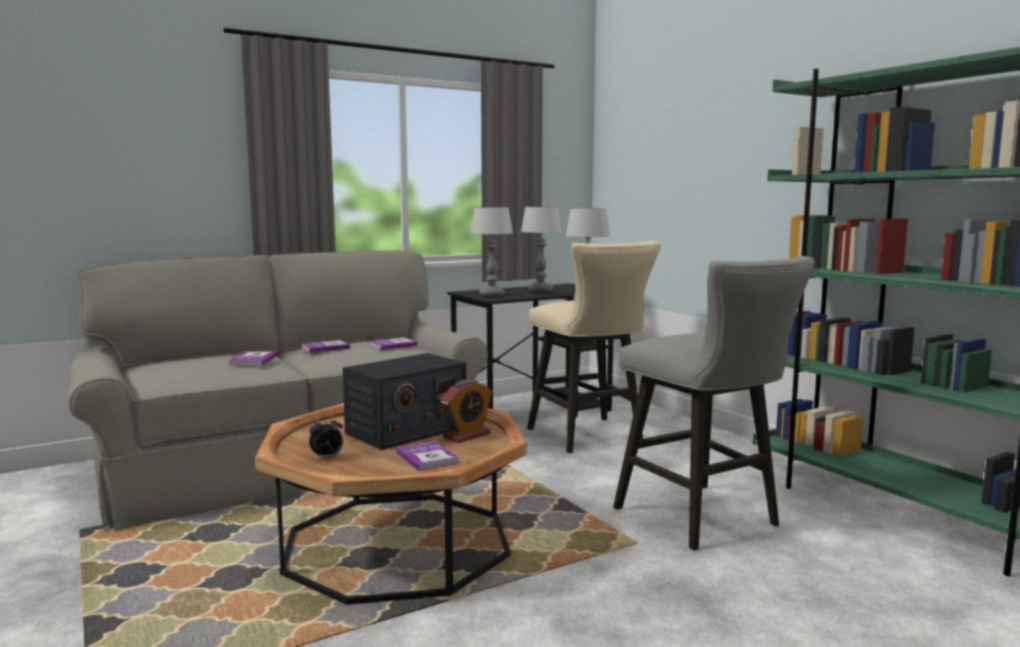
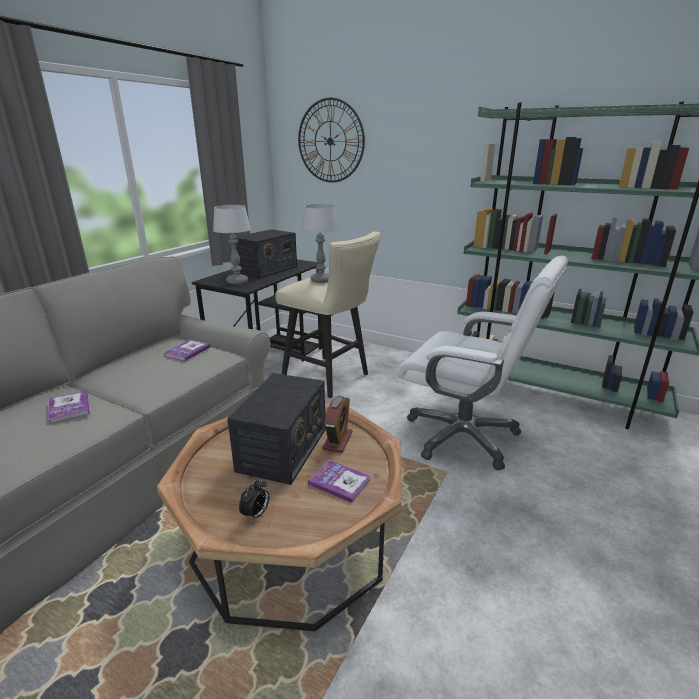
camera: 30 degrees left, 15 degrees up
book [301,340,350,353] -> none
table lamp [521,207,561,292] -> radio [236,229,297,278]
grey stool [613,256,815,550] -> white office chair [397,256,568,471]
none -> wall clock [298,98,365,183]

